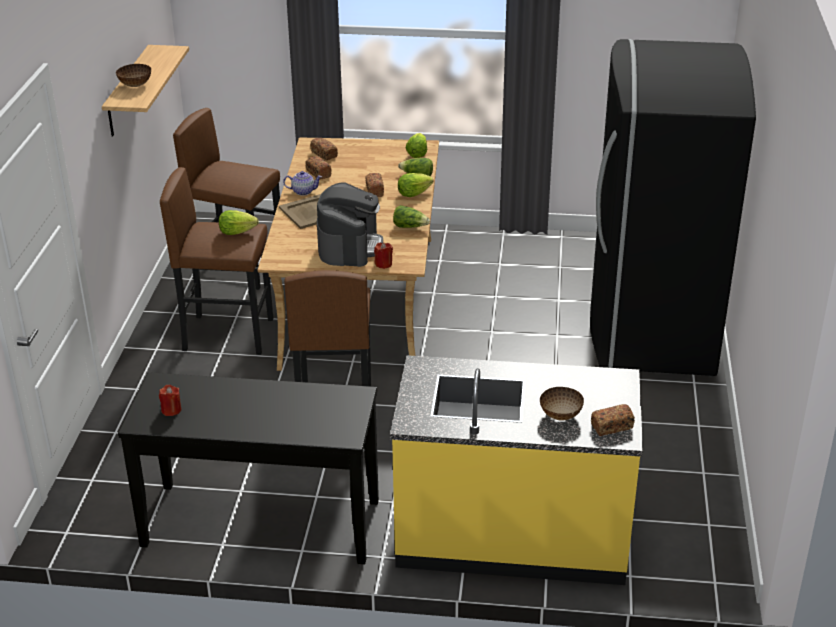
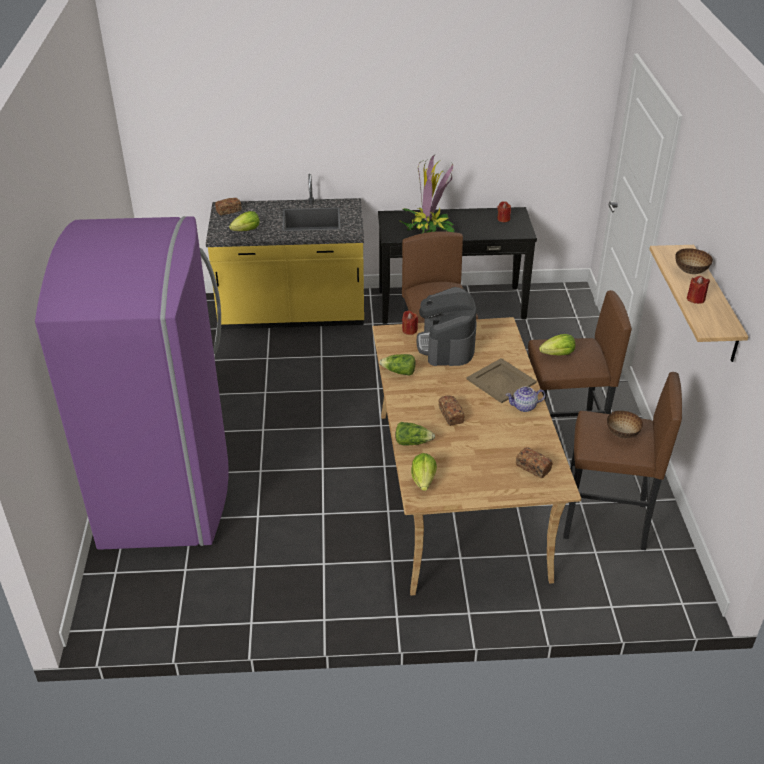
camera: 170 degrees right, 5 degrees up
bread [305,156,332,179] -> none
lettuce [398,173,434,197] -> lettuce moved to [229,211,260,231]
bowl [539,387,584,421] -> bowl moved to [607,411,643,438]
black fridge [590,39,756,377] -> purple fridge [35,216,229,550]
none -> potted plant [399,154,455,234]
none -> red candle [687,276,710,304]

